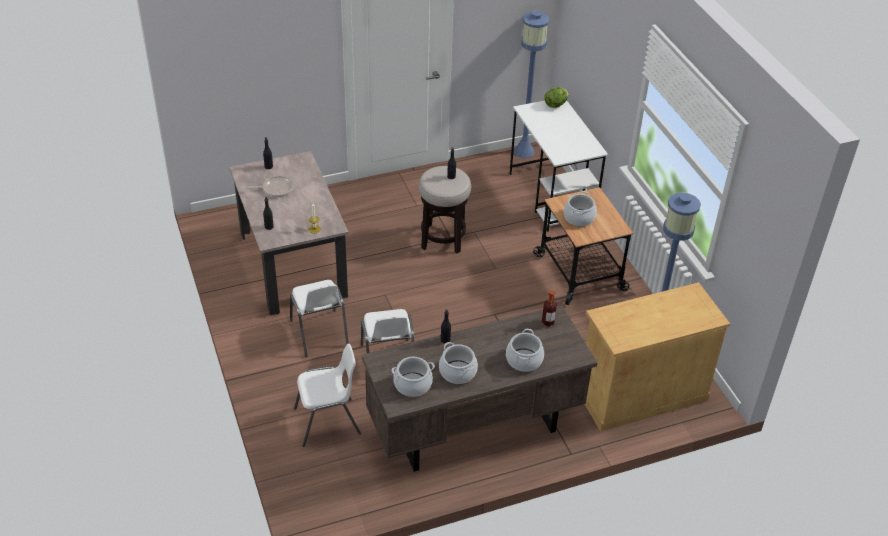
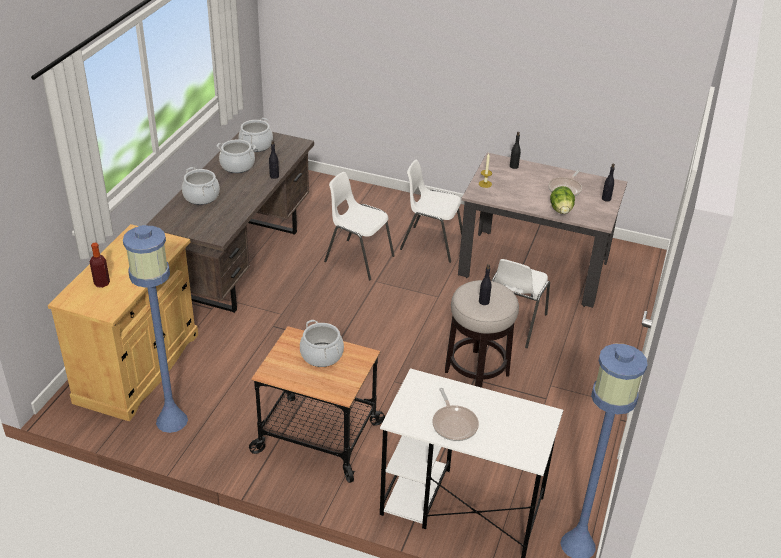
camera: 130 degrees right, 5 degrees down
white chair [294,344,361,447] -> white chair moved to [492,259,550,348]
bottle [542,291,557,326] -> bottle moved to [90,243,110,288]
lettuce [544,87,569,108] -> lettuce moved to [550,186,575,214]
none -> frying pan [432,388,479,441]

